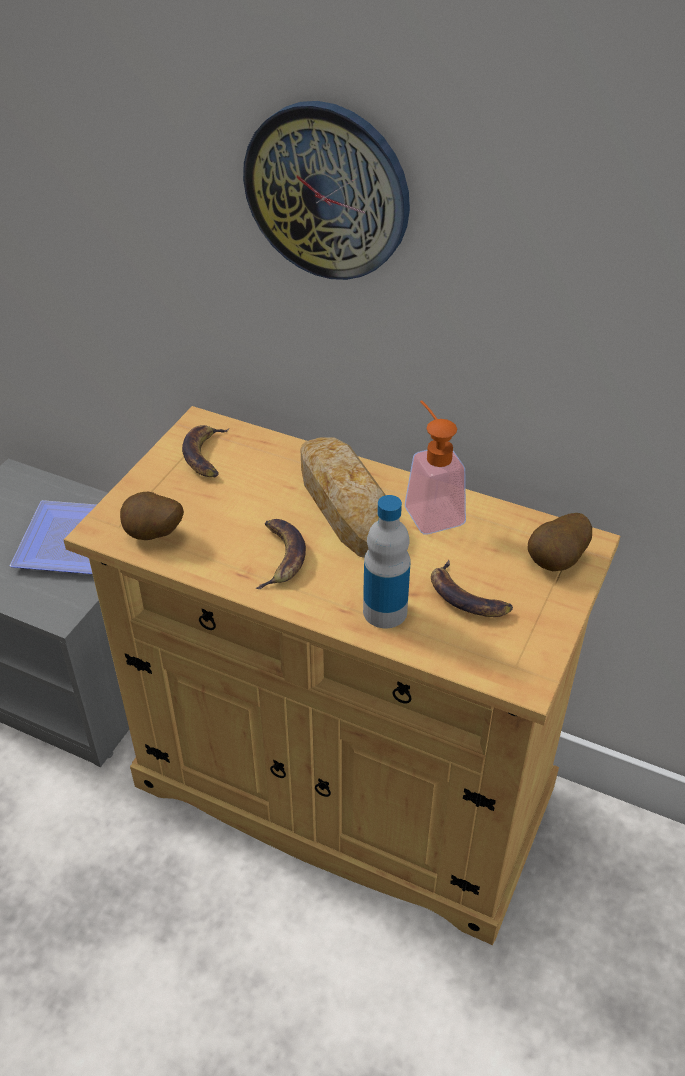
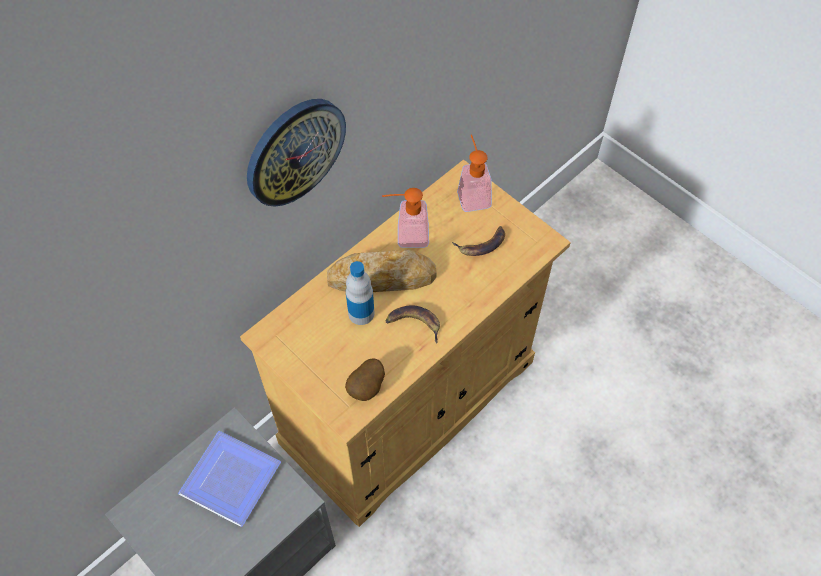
camera: 70 degrees left, 15 degrees up
banana [182,425,229,477] -> none
bottle [363,495,410,628] -> bottle moved to [346,261,374,325]
potato [528,513,592,571] -> soap dispenser [457,135,492,212]

